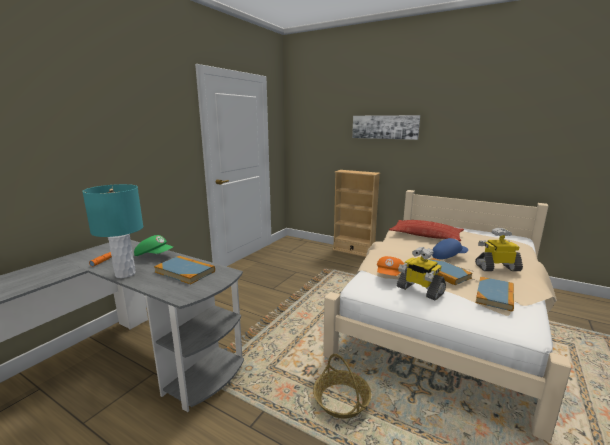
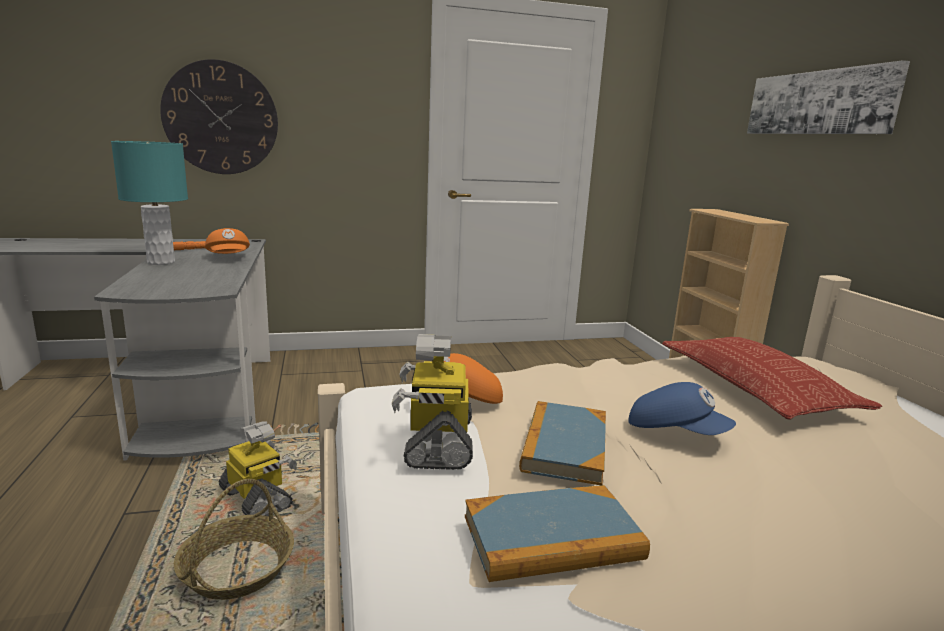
camera: 45 degrees right, 0 degrees up
green cap [134,235,173,256] -> orange cap [205,228,250,254]
book [154,256,215,284] -> none
toy robot [475,228,523,271] -> toy robot moved to [219,421,297,516]
none -> wall clock [160,59,278,174]

